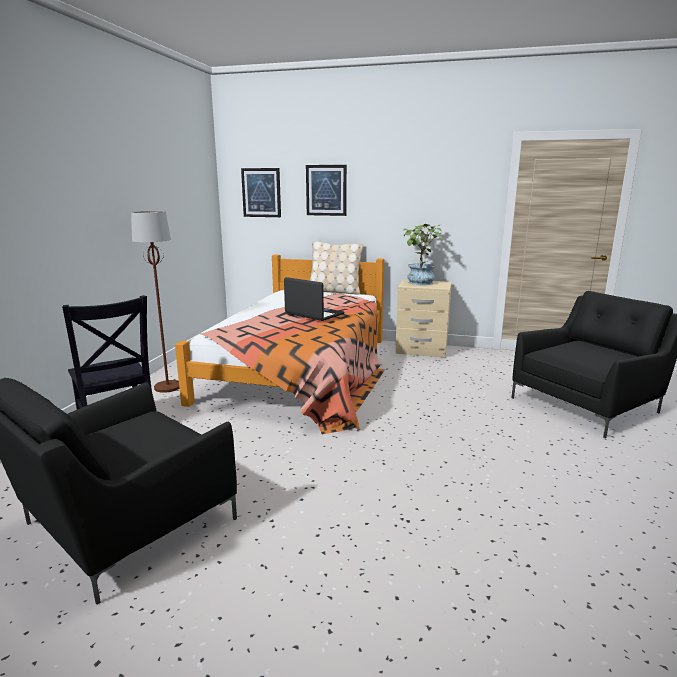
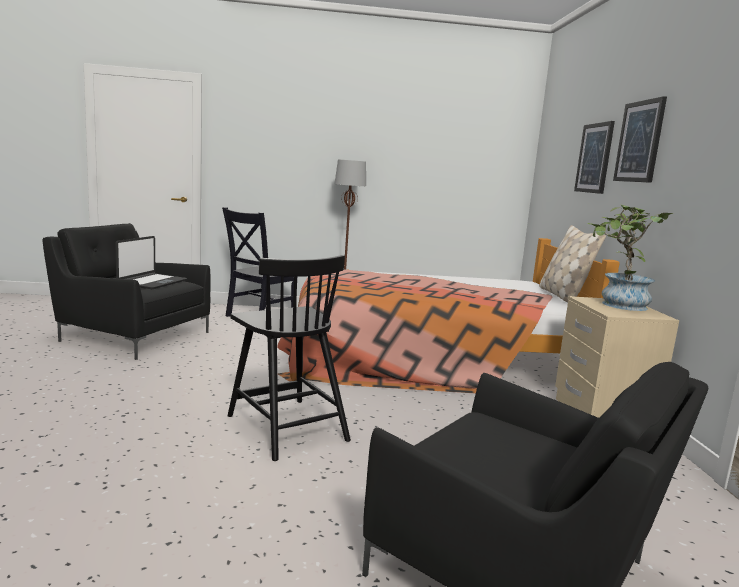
camera: 70 degrees right, 5 degrees down
picture [241,168,281,217] -> picture moved to [613,96,667,183]
laptop [284,277,344,321] -> laptop moved to [115,236,187,289]
none -> black chair [228,255,351,461]

